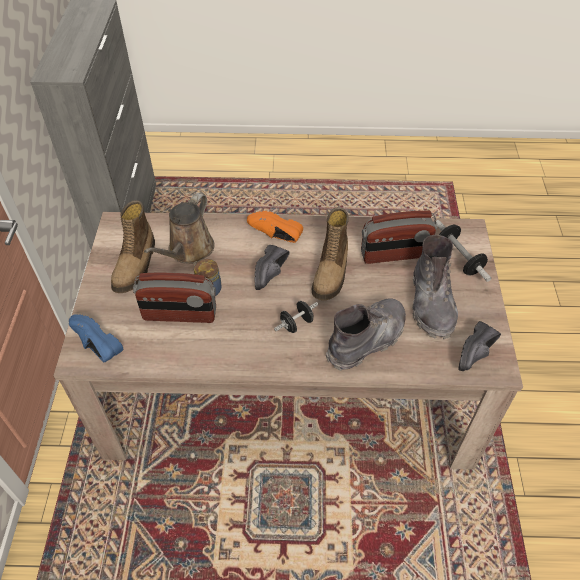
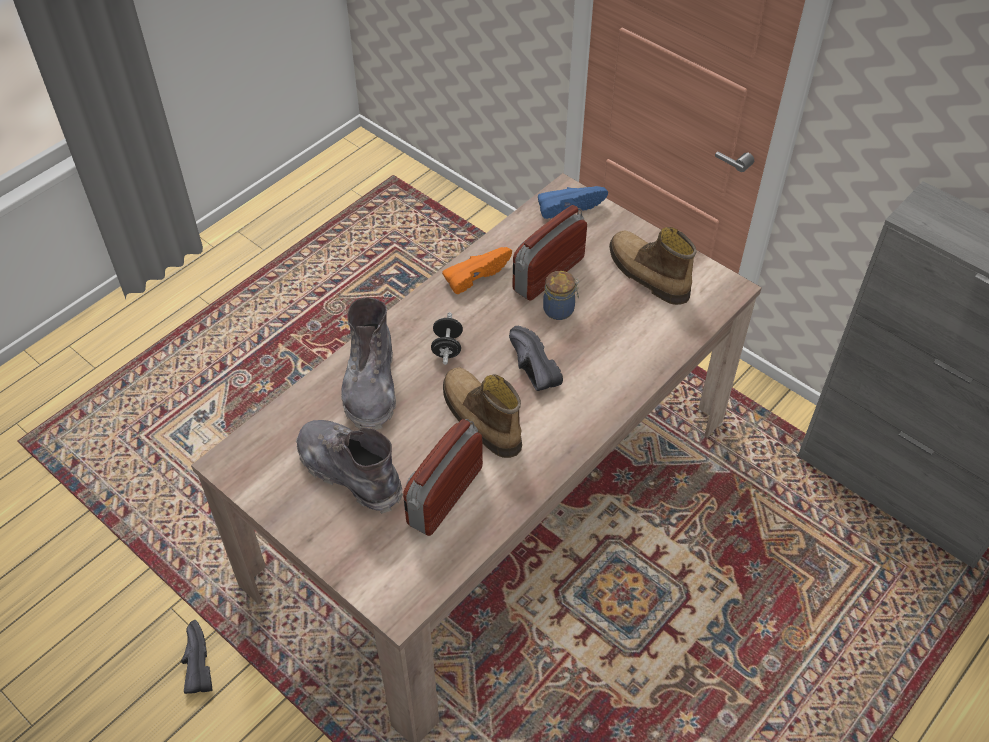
camera: 130 degrees right, 0 degrees up
brown watering can [144,193,215,264] -> none
orange shoe [247,211,303,243] -> orange shoe moved to [442,247,512,294]
dumbbell [436,220,492,282] -> none
black shoe [458,321,501,371] -> black shoe moved to [181,620,213,694]

